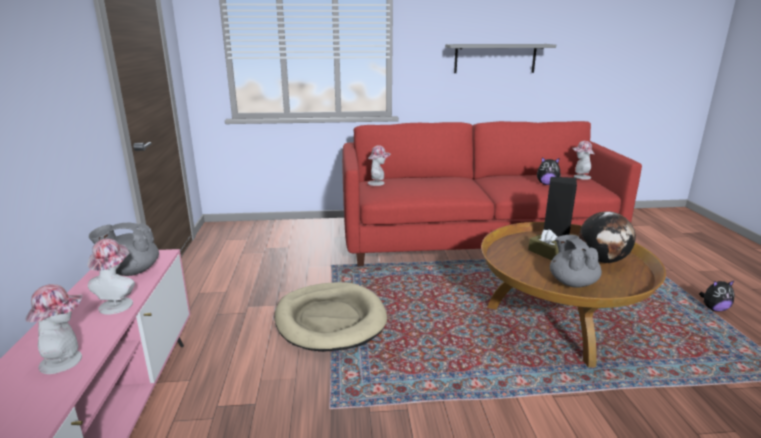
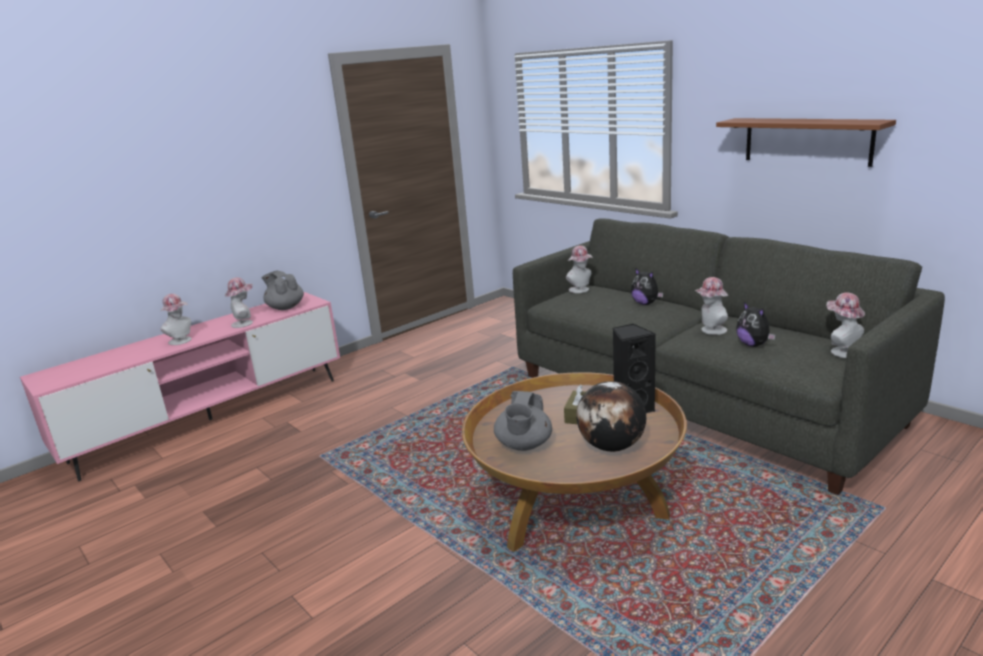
camera: 55 degrees right, 0 degrees up
beige dog bed [275,282,387,352] -> none
red sofa [342,121,642,266] -> grey sofa [513,218,945,495]
grey shelf [445,44,556,73] -> brown shelf [716,118,896,167]
grey teapot [550,235,602,287] -> grey teapot turned 150 degrees clockwise [494,391,552,451]
plush toy [699,281,735,312] -> plush toy moved to [631,268,663,305]
none -> hat [695,277,728,335]

